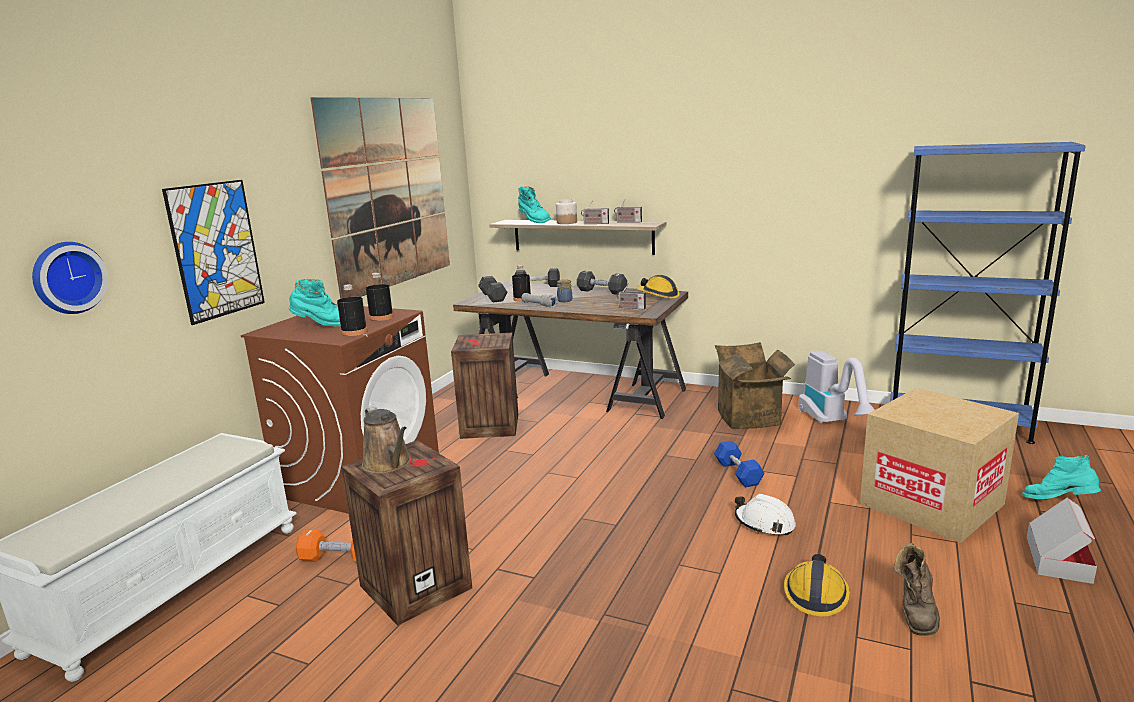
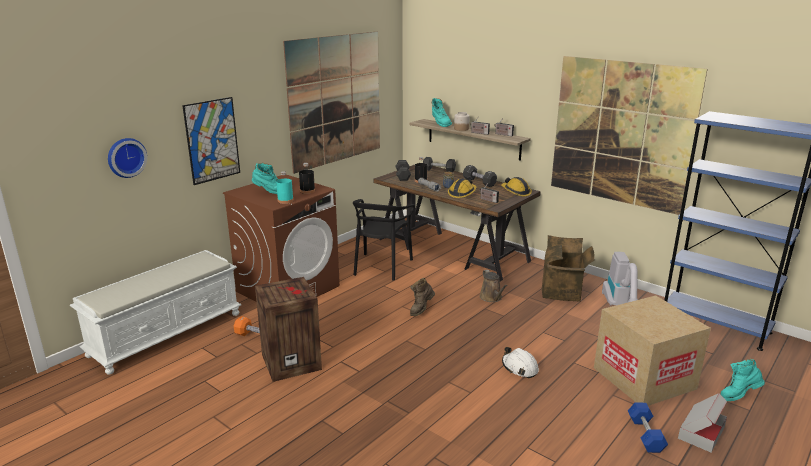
camera: 15 degrees right, 5 degrees up
black bottle [337,284,367,336] -> turquoise bottle [276,171,294,204]
brown watering can [362,407,411,474] -> brown watering can moved to [480,270,508,302]
crate [451,333,518,439] -> black chair [353,199,415,281]
blue dumbbell [714,441,765,487] -> blue dumbbell moved to [628,403,668,453]
hard hat [784,554,850,616] -> hard hat moved to [448,178,477,198]
brown boot [894,543,940,636] -> brown boot moved to [410,278,435,316]
turquoise boot [1022,455,1101,499] -> turquoise boot turned 60 degrees counterclockwise [721,359,765,401]
none -> picture [551,56,707,215]

